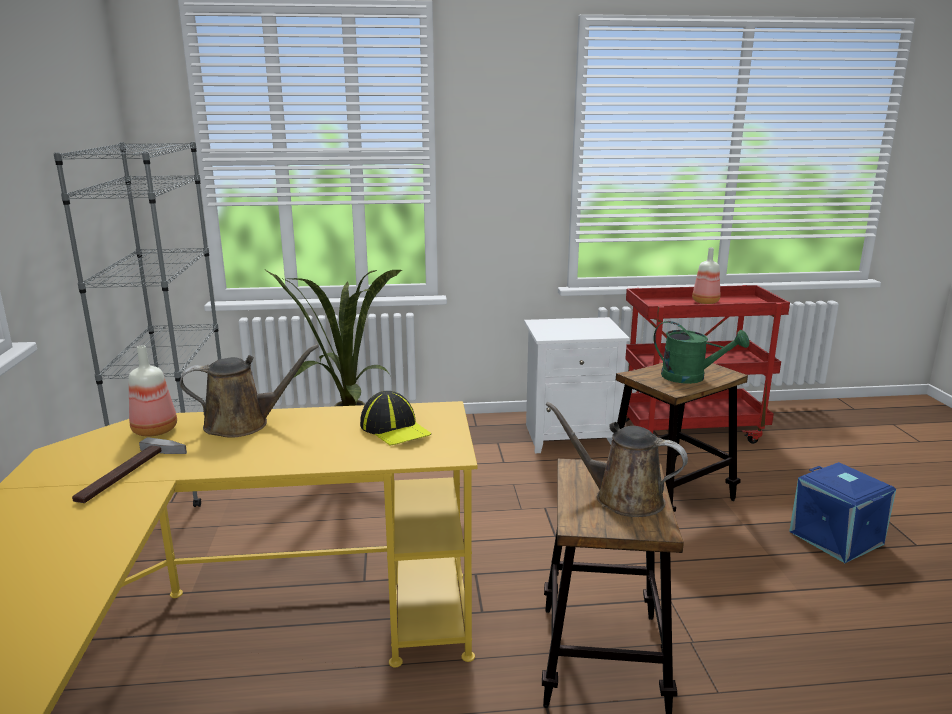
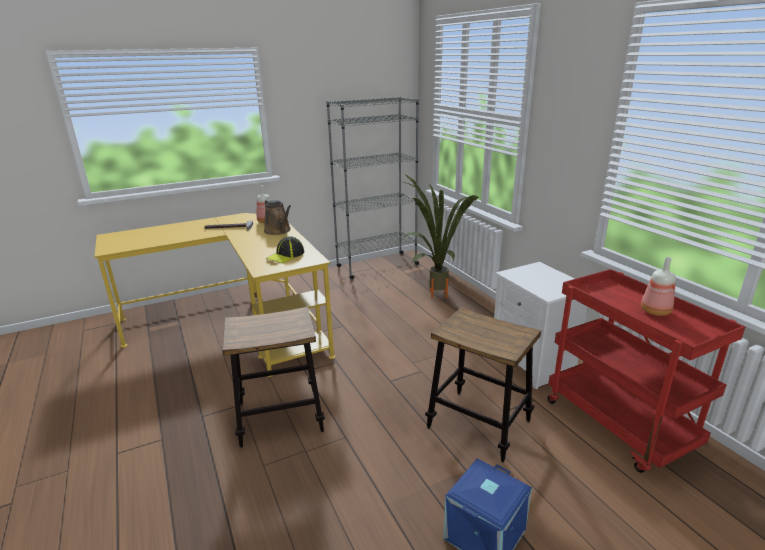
camera: 70 degrees right, 5 degrees up
brown watering can [545,402,688,517] -> none
green watering can [654,321,749,384] -> none

